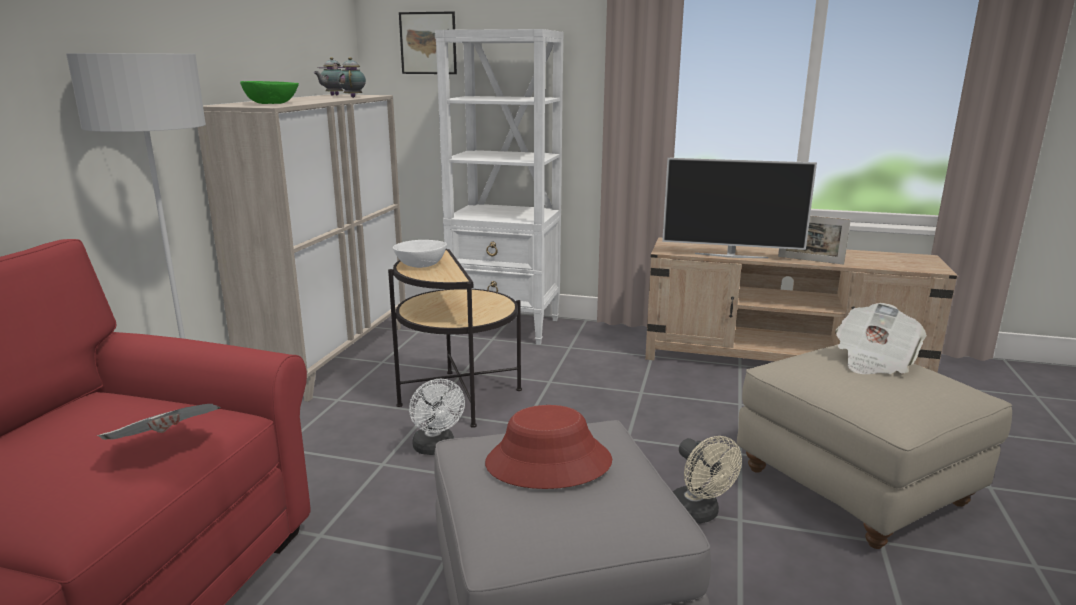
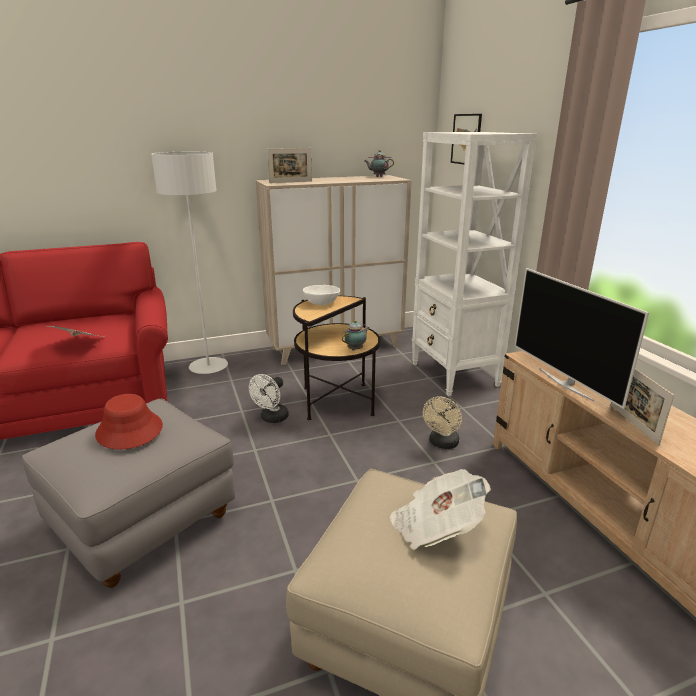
camera: 55 degrees right, 5 degrees up
green bowl [240,81,299,104] -> picture frame [267,148,312,183]
teapot [338,57,366,98] -> teapot moved to [342,320,369,351]
beige fan [673,436,742,524] -> beige fan moved to [423,397,462,449]

